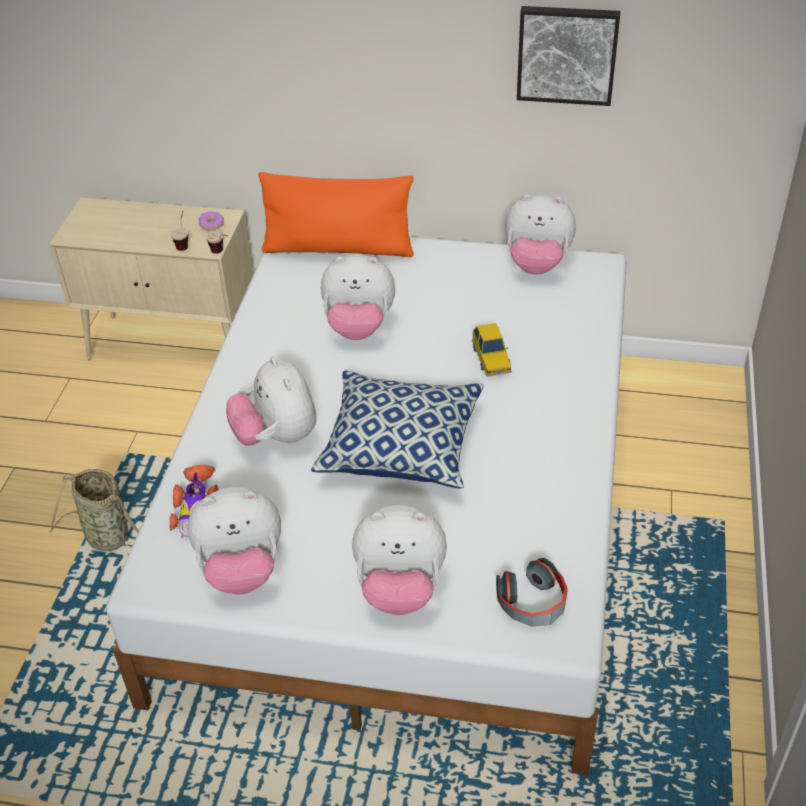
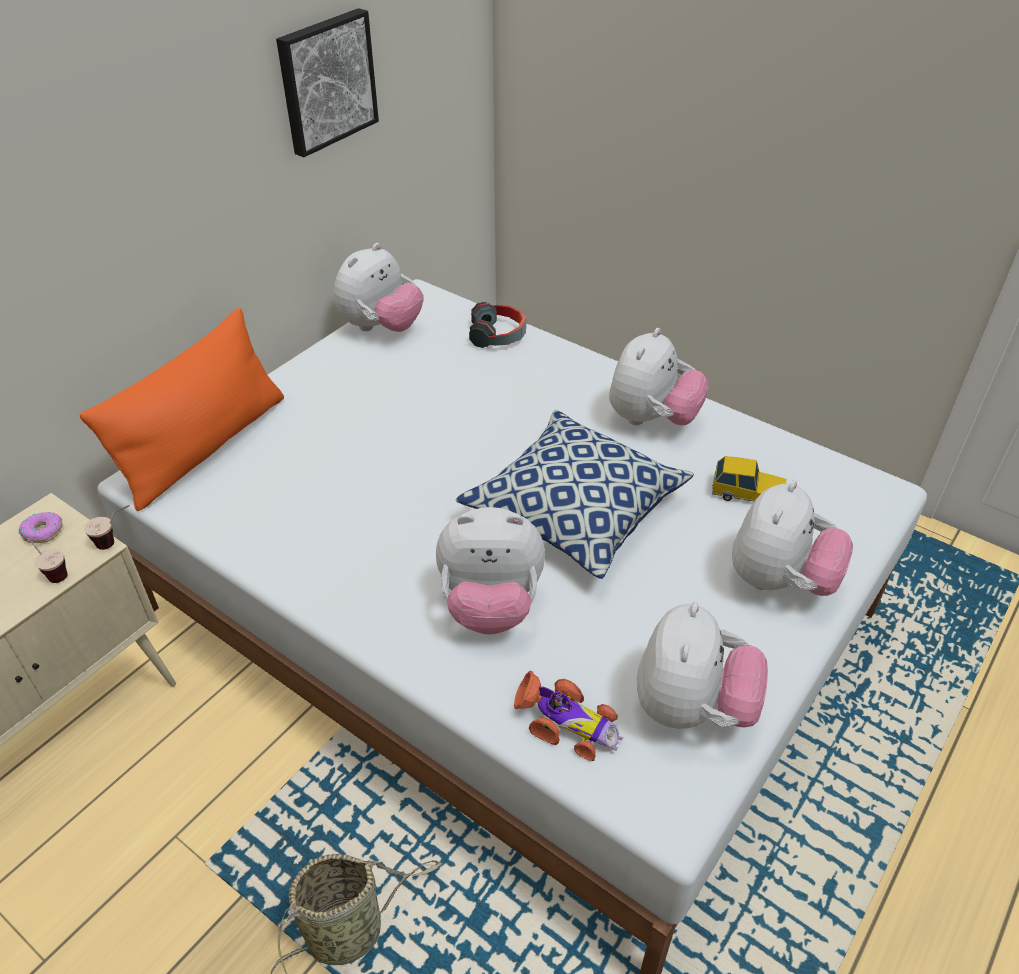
camera: 65 degrees left, 0 degrees up
plush toy [321,255,395,340] -> plush toy moved to [609,328,709,425]
toy car [472,323,512,377] -> toy car moved to [712,456,786,502]
headphones [496,558,568,627] -> headphones moved to [469,302,526,348]

